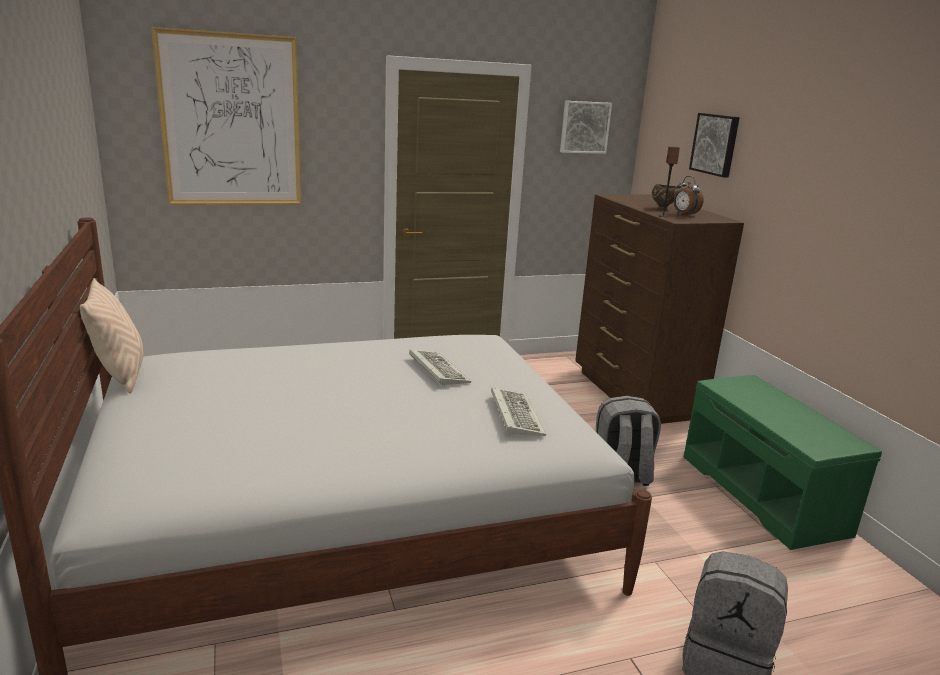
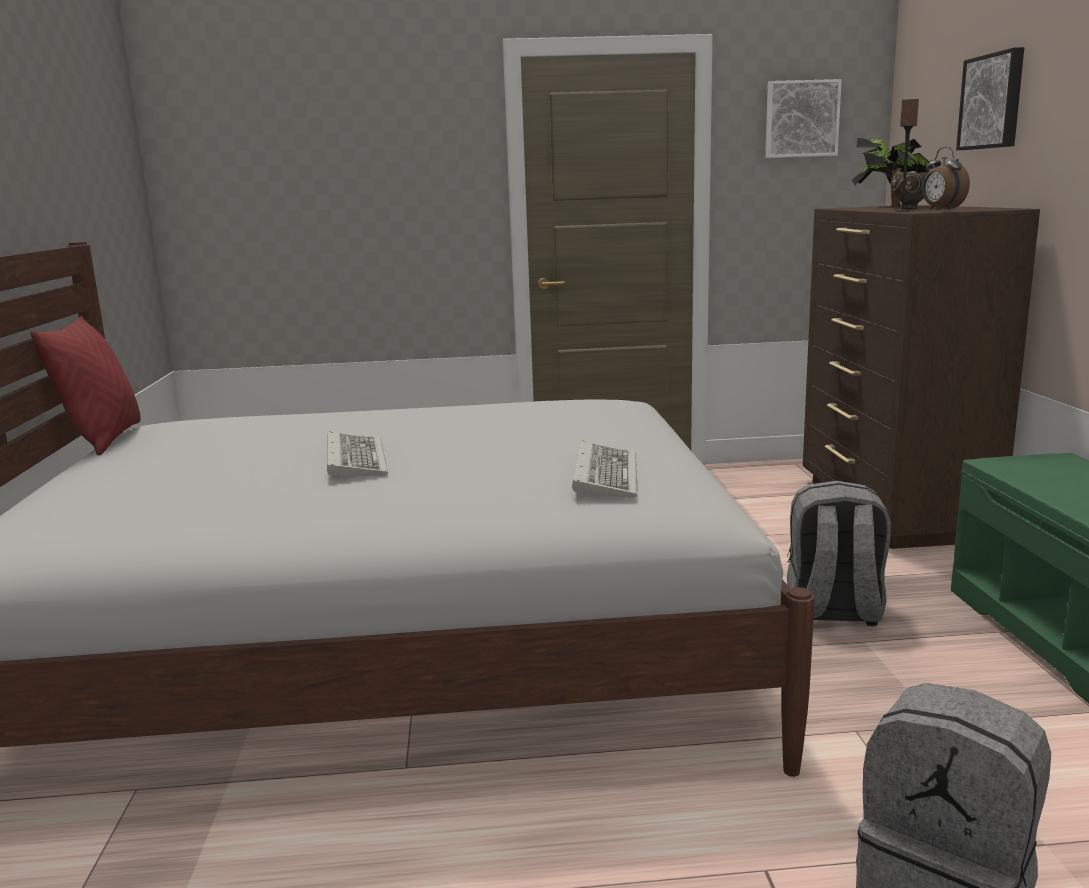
camera: 15 degrees right, 5 degrees down
beige pillow [80,278,143,393] -> red pillow [30,316,141,456]
picture [151,27,302,205] -> none
keyboard [409,349,471,386] -> keyboard moved to [327,431,388,480]
none -> potted plant [851,138,930,207]

